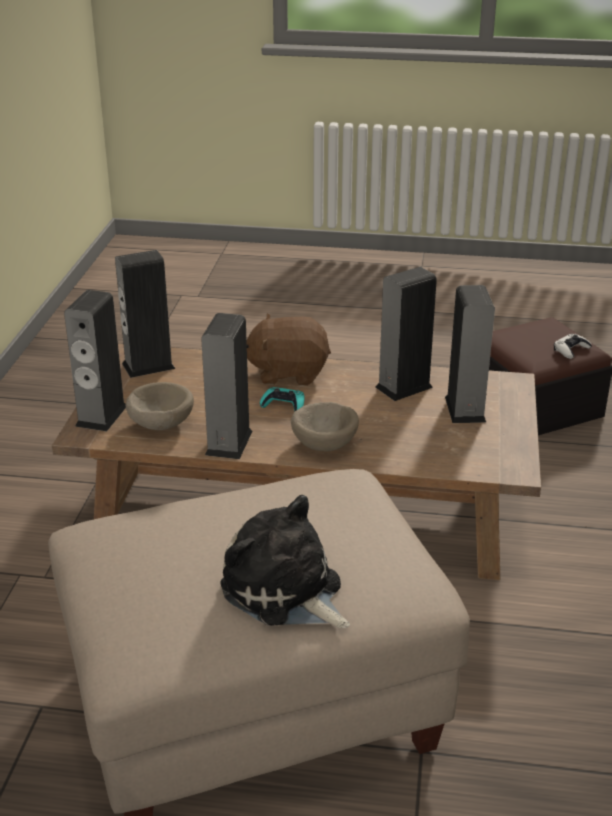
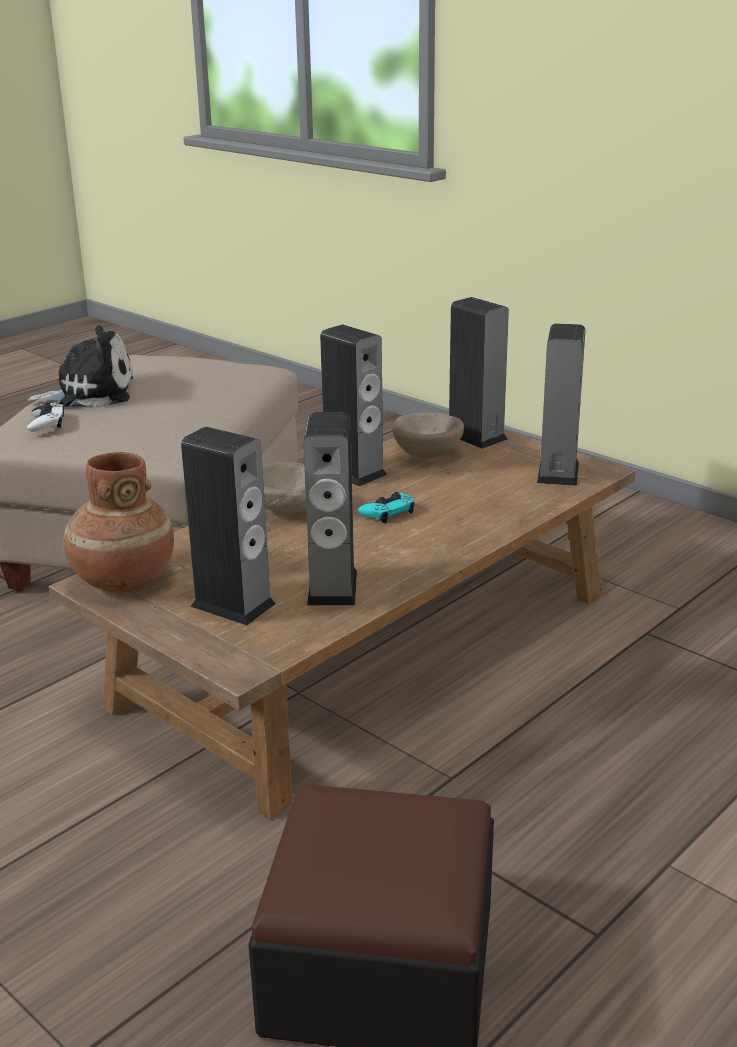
camera: 125 degrees right, 5 degrees down
brown plush toy [247,313,331,386] -> none
white game controller [554,334,592,359] -> white game controller moved to [27,402,64,432]
none -> brown vase [63,452,174,592]

